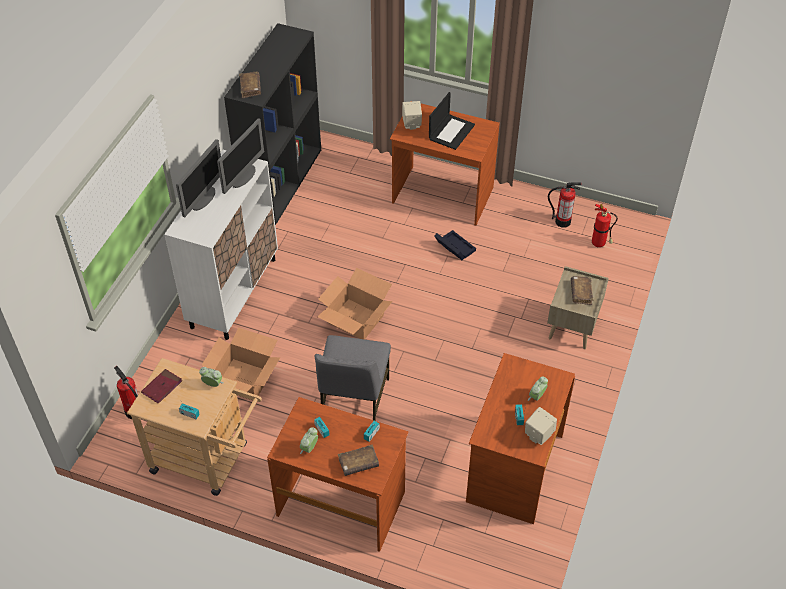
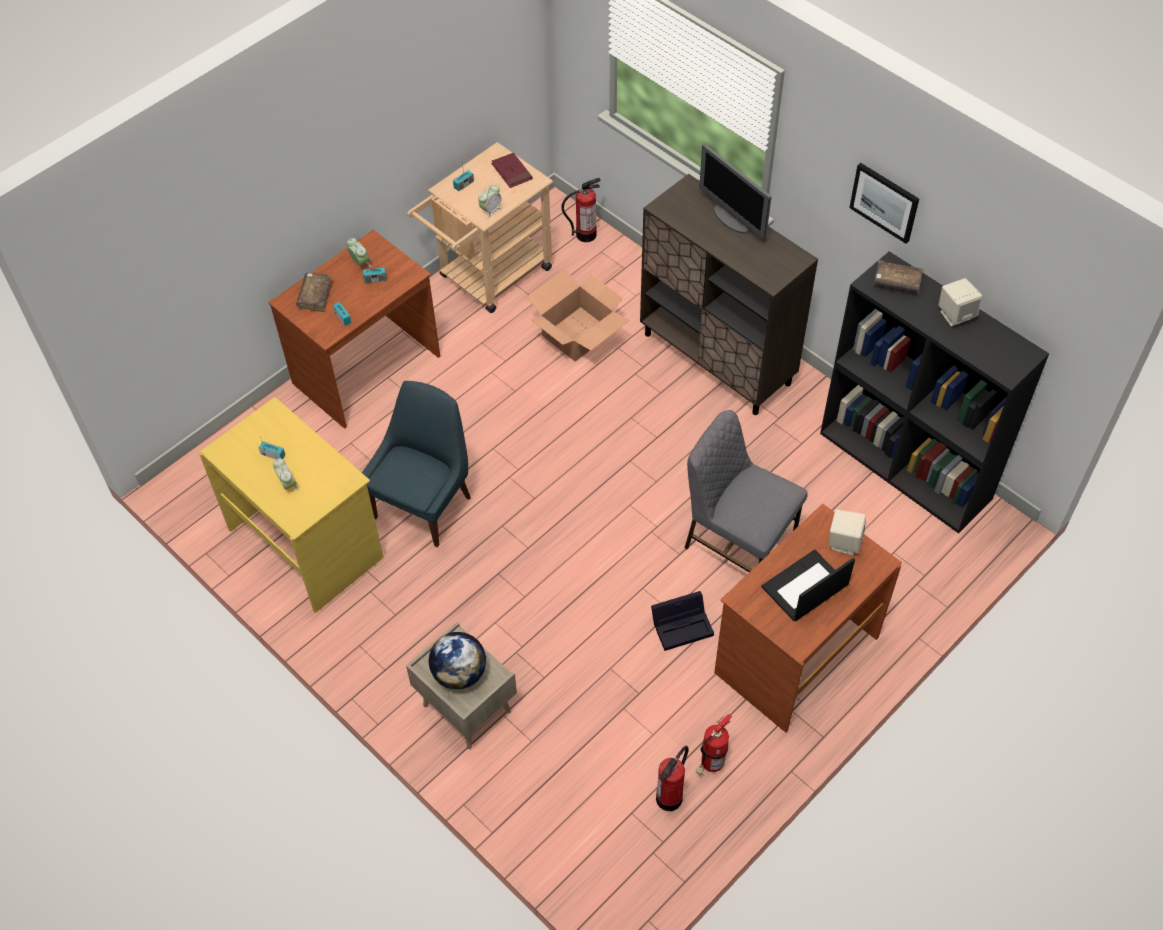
camera: 115 degrees right, 5 degrees up
white cabinet [164,150,278,340] -> brown cabinet [640,174,818,415]
monitor [217,118,264,194] -> none
grey chair [315,335,391,421] -> grey chair moved to [684,410,808,572]
cardboard box [317,268,393,340] -> none
laptop [429,92,475,150] -> laptop turned 90 degrees clockwise [762,549,855,621]
brown desk [466,353,575,524] -> yellow desk [199,397,384,613]
beige speaker [525,407,557,445] -> beige speaker moved to [939,278,982,326]
brown book [571,276,594,305] -> globe [429,632,486,690]
fire extinguisher [592,204,618,247] -> fire extinguisher moved to [696,714,732,774]
none -> blue chair [362,381,471,547]
none -> picture [849,163,919,244]

